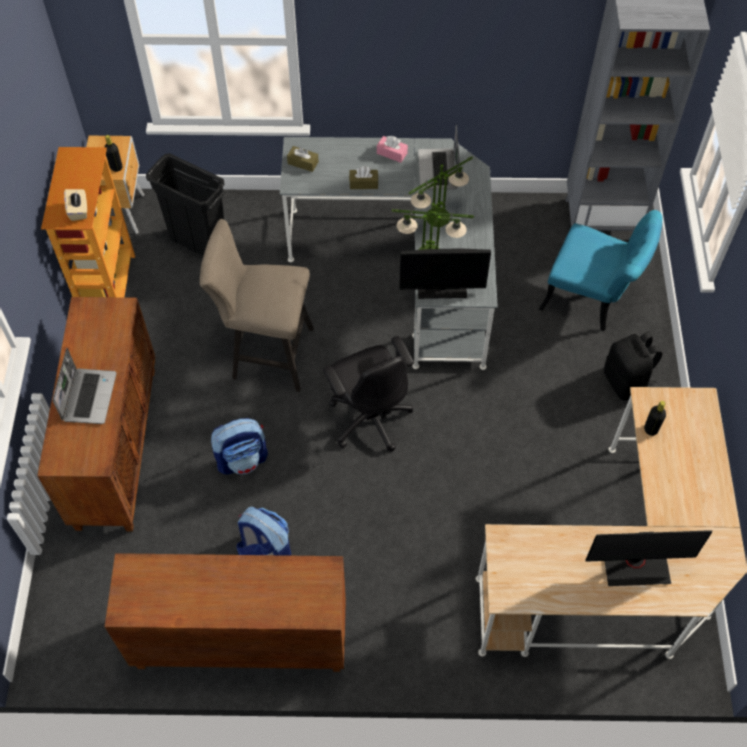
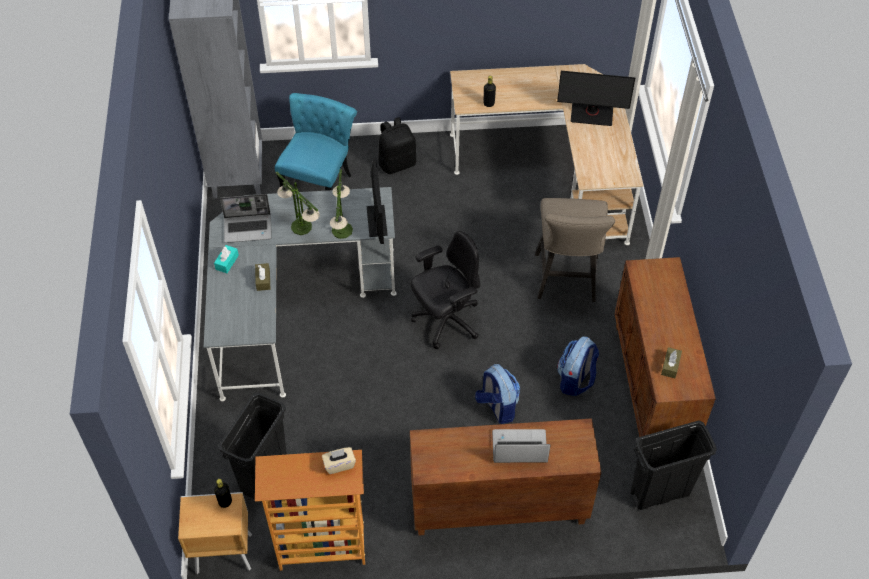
camera: 95 degrees left, 5 degrees down
beige stool [200,219,314,392] -> beige stool moved to [535,198,615,302]
brown tissue box [287,146,319,172] -> brown tissue box moved to [661,347,682,378]
pink tissue box [377,136,408,163] -> turquoise tissue box [214,245,239,273]
monitor [585,530,712,586] -> monitor turned 105 degrees clockwise [557,71,635,126]
none -> black trash can [631,420,717,510]

